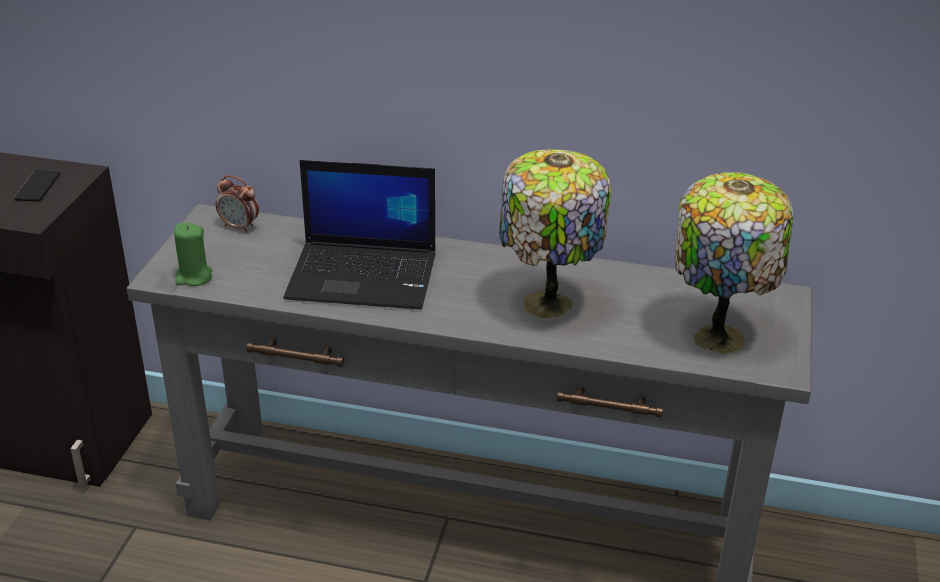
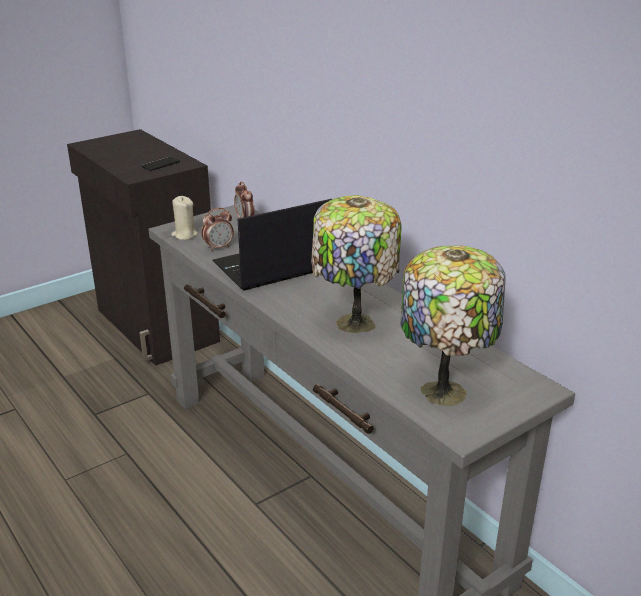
camera: 40 degrees right, 5 degrees down
green candle [174,222,212,286] -> beige candle [171,196,198,240]
laptop [283,160,436,310] -> laptop turned 105 degrees clockwise [213,199,332,291]
none -> alarm clock [201,208,234,251]

